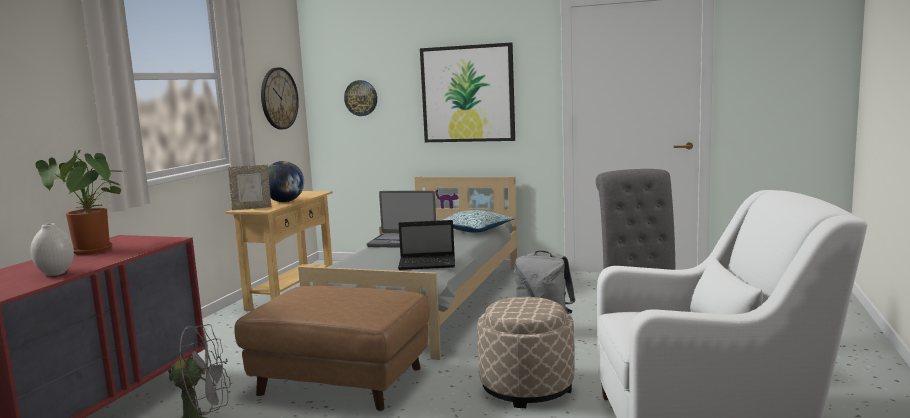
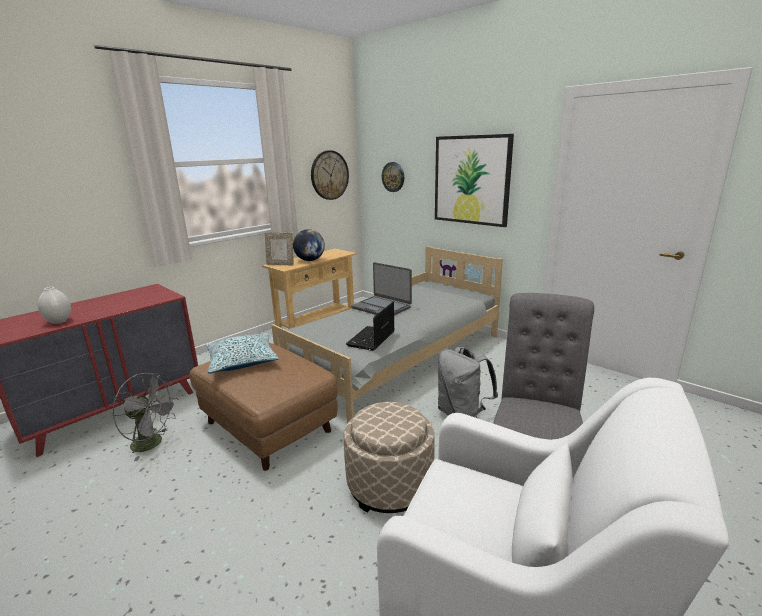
camera: 25 degrees right, 10 degrees up
potted plant [35,150,124,255] -> none
laptop [398,220,455,270] -> laptop turned 90 degrees clockwise [346,301,395,351]
pillow [443,210,515,233] -> pillow moved to [206,333,279,374]

